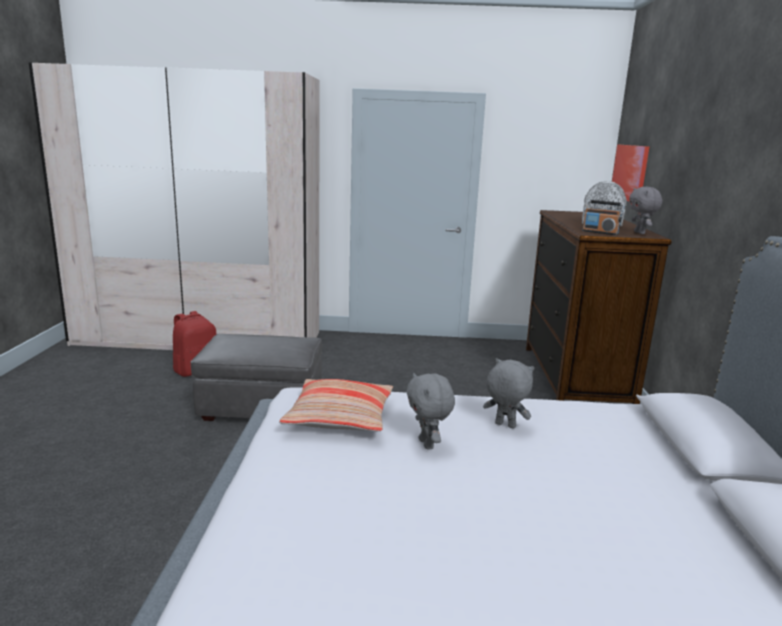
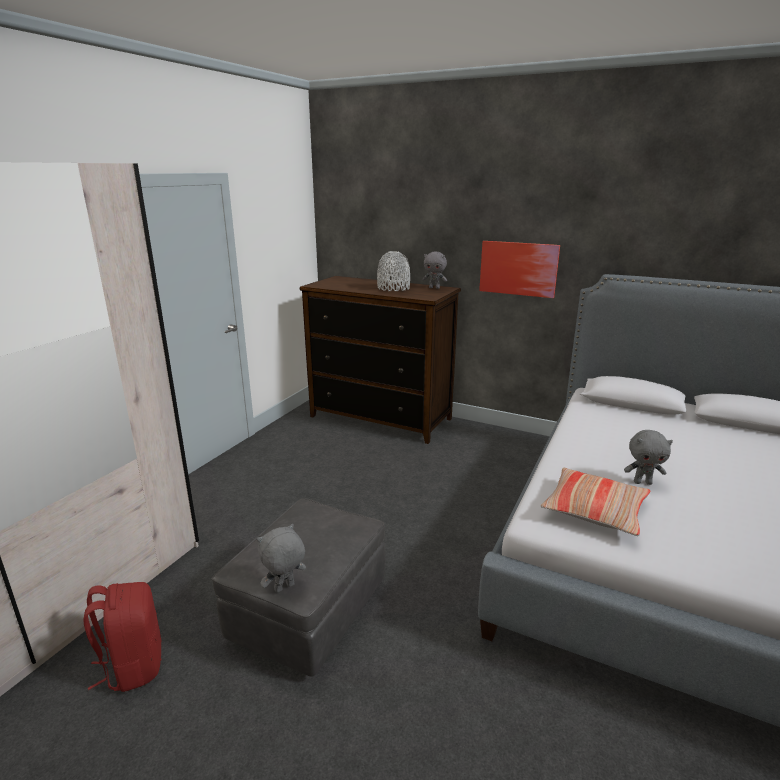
camera: 65 degrees left, 5 degrees up
grey plush toy [483,358,534,429] -> grey plush toy moved to [257,524,306,593]
radio [582,200,625,235] -> none
picture [612,145,649,202] -> picture moved to [479,241,560,298]

